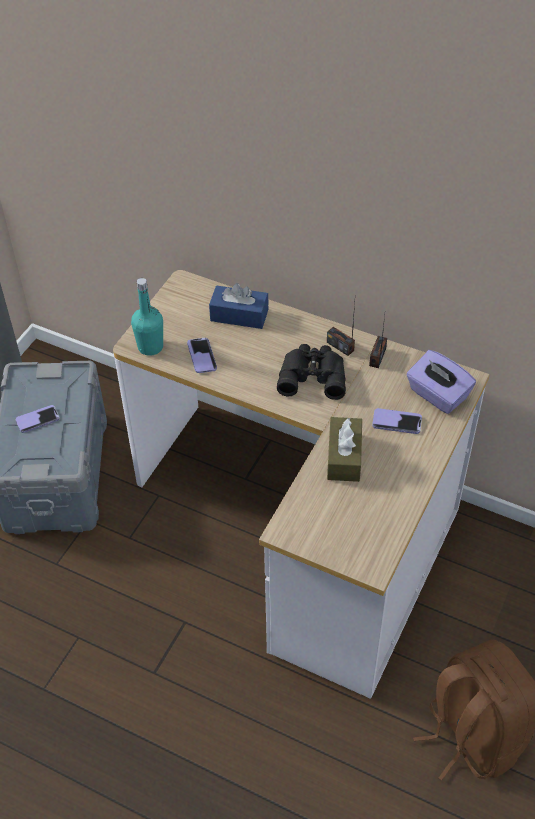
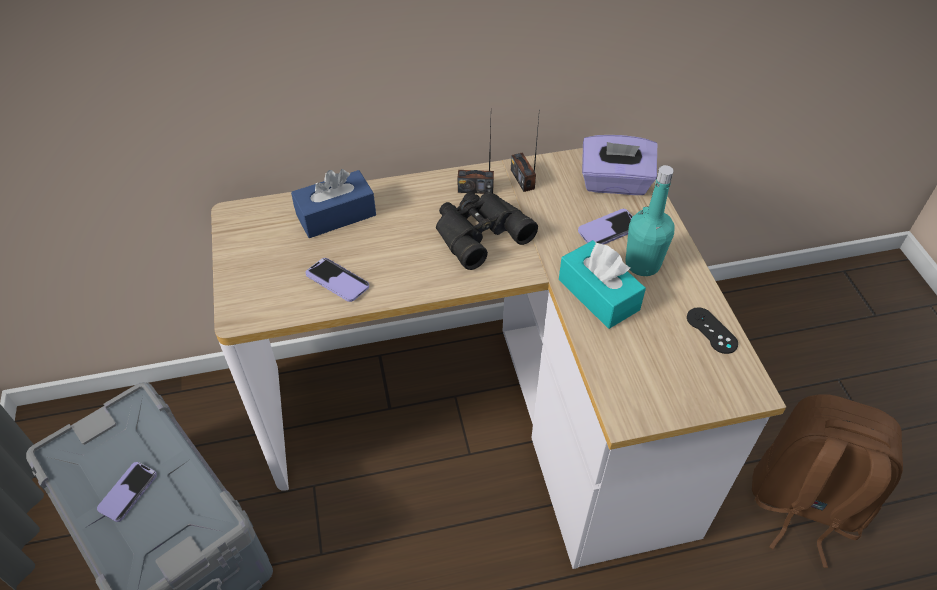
camera: 40 degrees left, 0 degrees up
turquoise bottle [131,278,163,356] -> turquoise bottle moved to [625,165,675,276]
brown tissue box [327,417,362,482] -> turquoise tissue box [559,240,646,329]
none -> black game controller [687,307,738,354]

